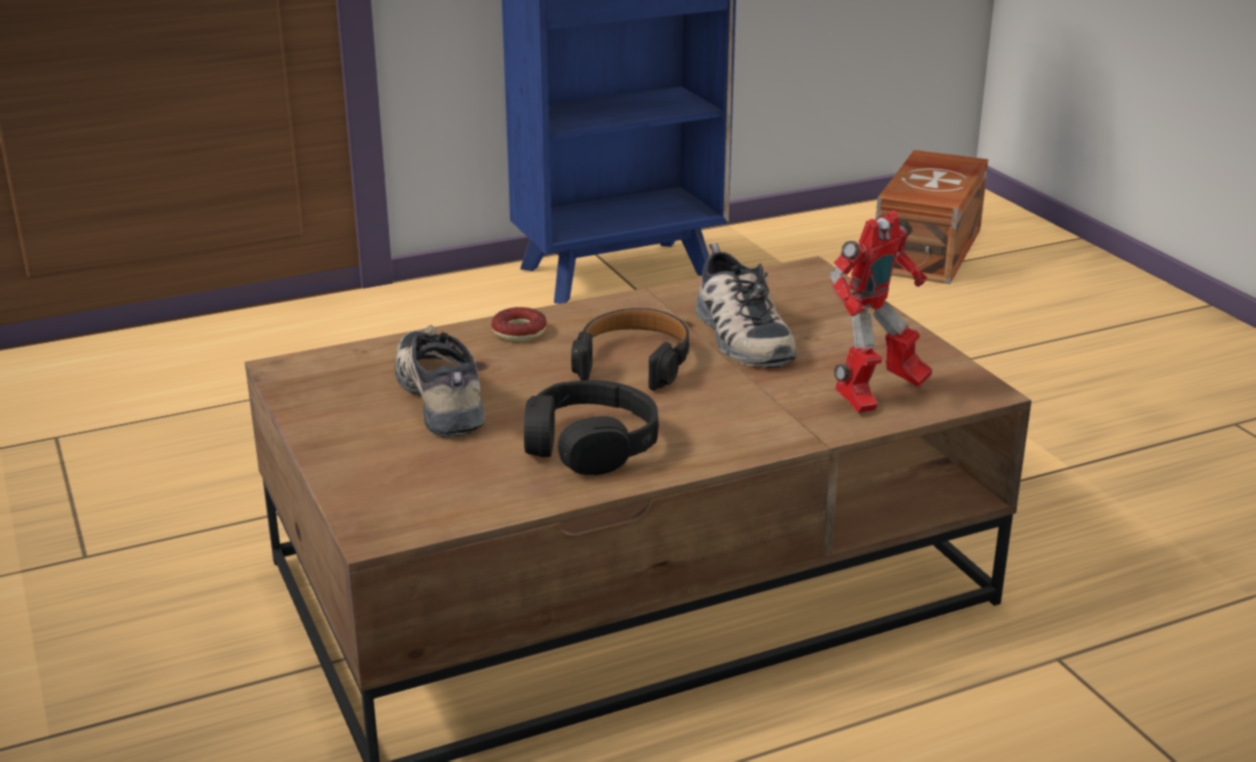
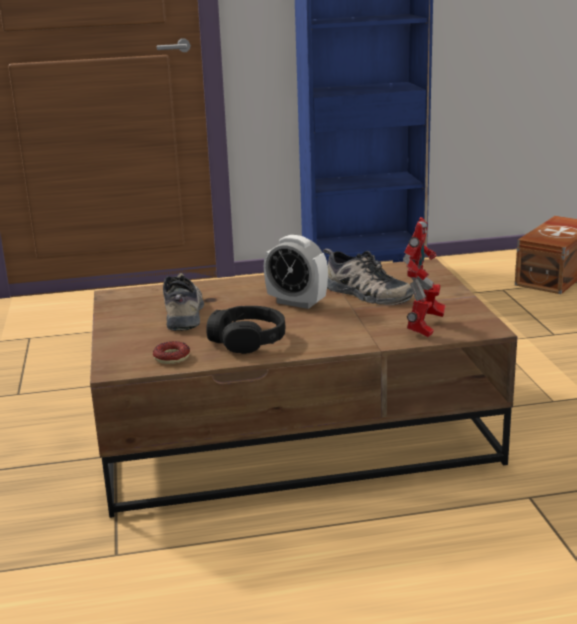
camera: 15 degrees right, 5 degrees down
donut [492,307,547,341] -> donut moved to [153,341,190,364]
black headphones [571,308,689,391] -> alarm clock [264,235,328,309]
shoe [696,243,797,368] -> shoe turned 45 degrees counterclockwise [323,249,413,305]
toy robot [830,210,932,413] -> toy robot turned 45 degrees counterclockwise [403,217,446,337]

